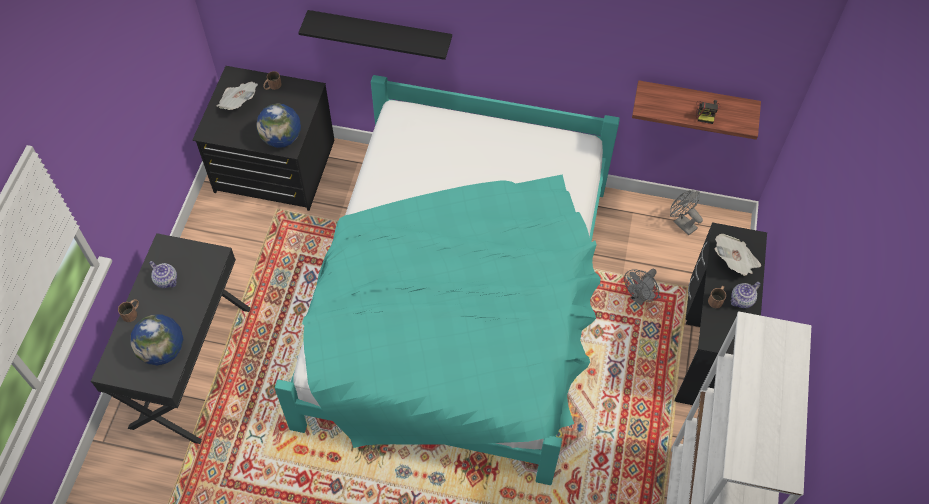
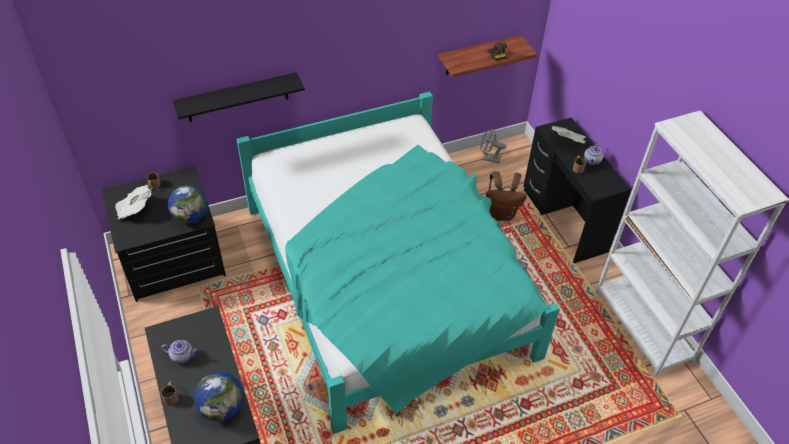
camera: 35 degrees left, 10 degrees down
grey fan [624,269,659,305] -> brown backpack [486,172,527,221]

